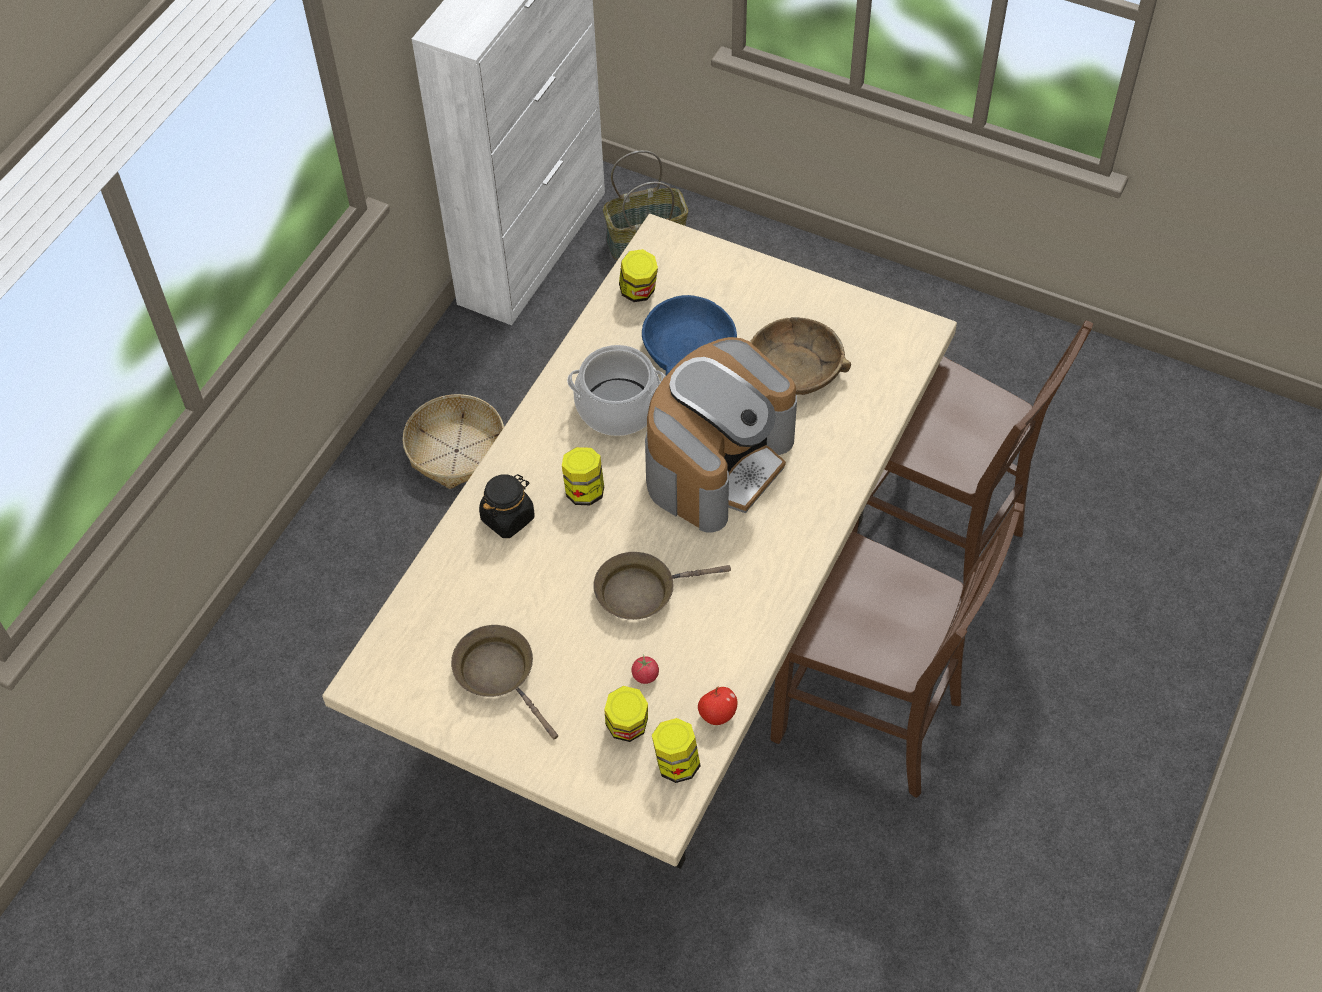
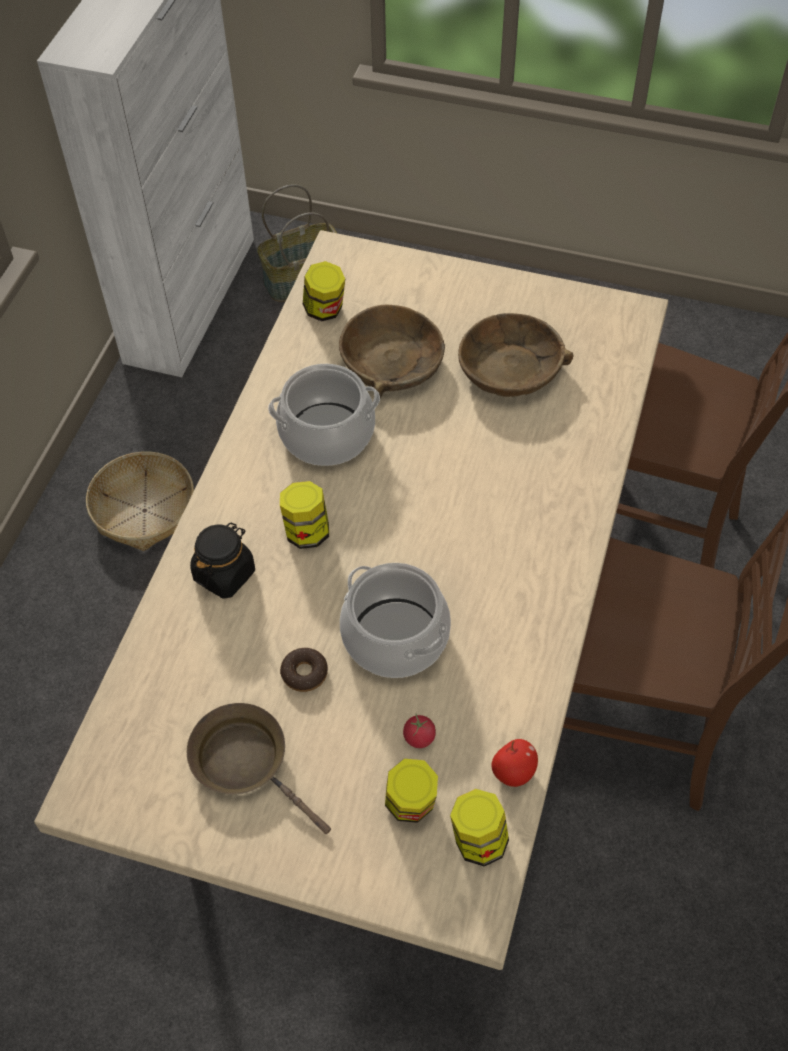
camera: 10 degrees left, 0 degrees up
brown frying pan [593,552,731,620] -> cooking pot [340,563,451,678]
blue bowl [642,295,737,375] -> brown bowl [339,305,445,398]
coffee machine [645,337,797,533] -> none
none -> donut [280,648,328,692]

